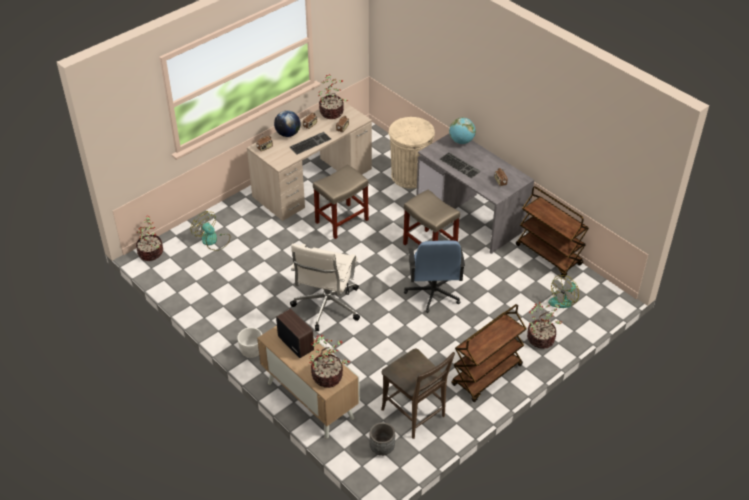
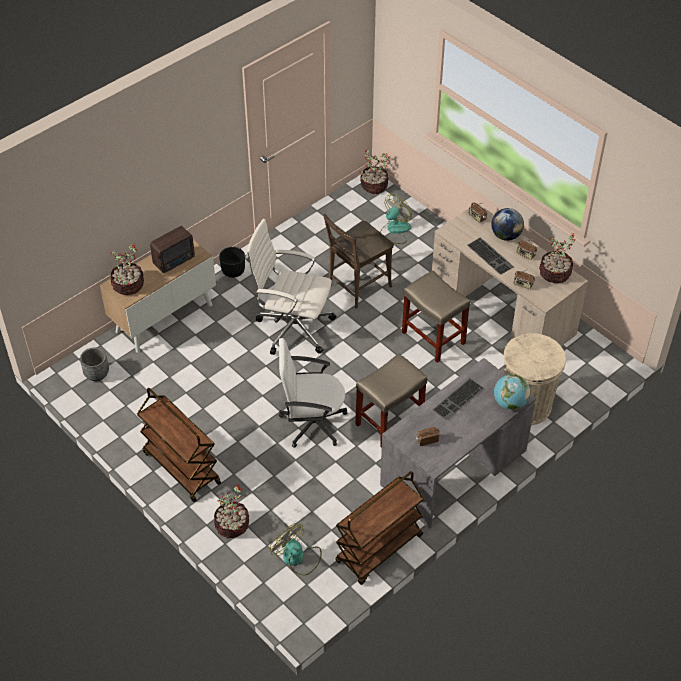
camera: 90 degrees right, 5 degrees up
white planter [237,327,262,358] -> black planter [219,247,245,278]
brown chair [381,349,455,439] -> brown chair moved to [323,214,394,309]
blue office chair [404,241,465,313] -> white office chair [279,338,347,448]

